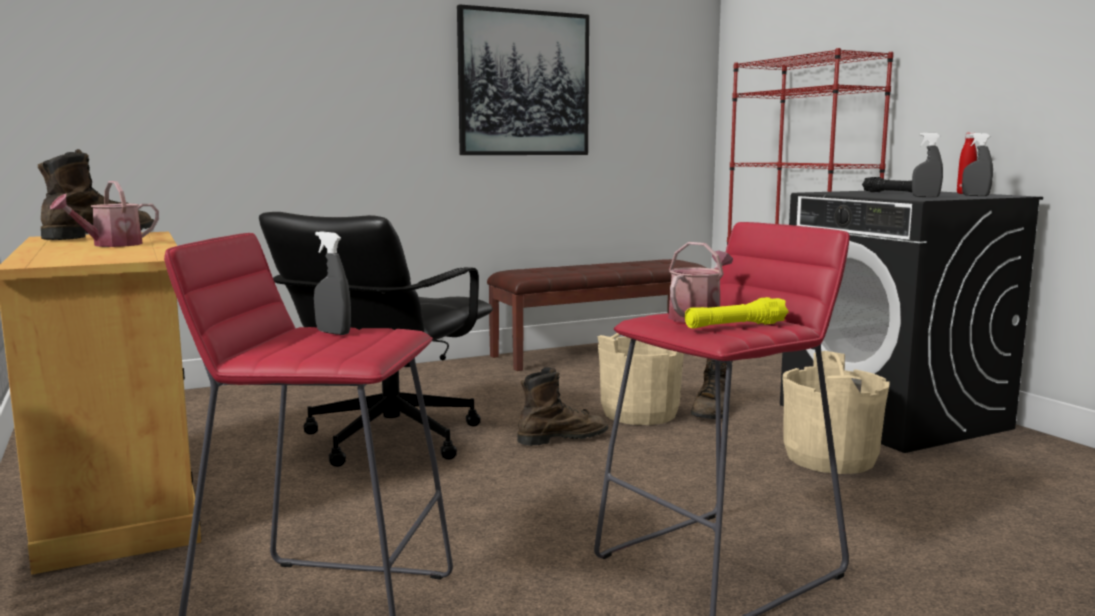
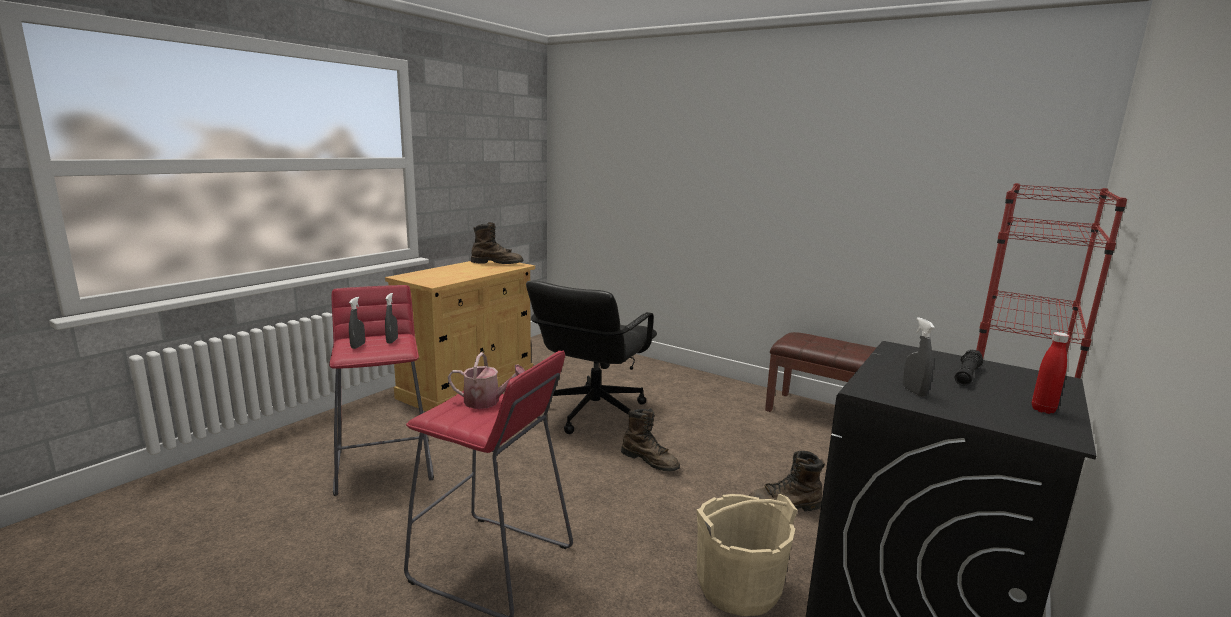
camera: 60 degrees right, 5 degrees up
watering can [50,181,159,247] -> none
black office chair [259,212,493,467] -> black office chair turned 60 degrees counterclockwise [526,281,657,434]
picture [457,4,589,155] -> none
beige bucket [597,333,684,425] -> none
yellow flashlight [685,297,788,329] -> none
grey spray bottle [962,133,993,196] -> grey spray bottle moved to [349,297,365,349]

